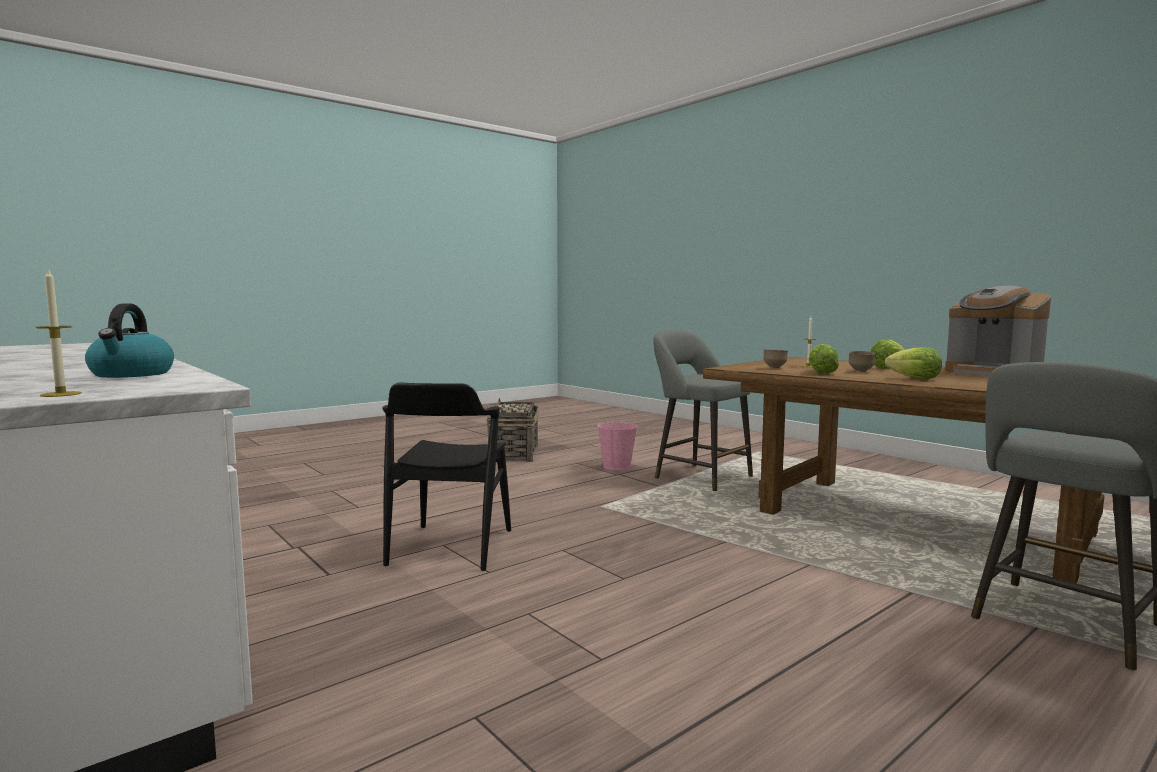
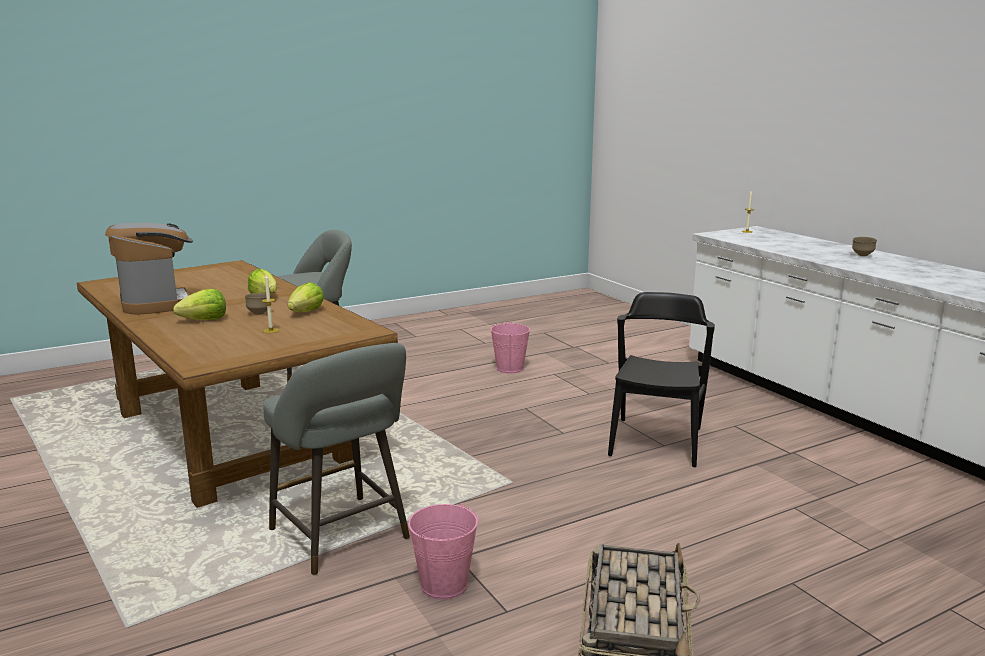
camera: 170 degrees left, 10 degrees up
kettle [85,303,174,378] -> none
brown bowl [763,349,788,368] -> brown bowl moved to [852,237,877,256]
none -> pink bucket [490,321,530,373]

